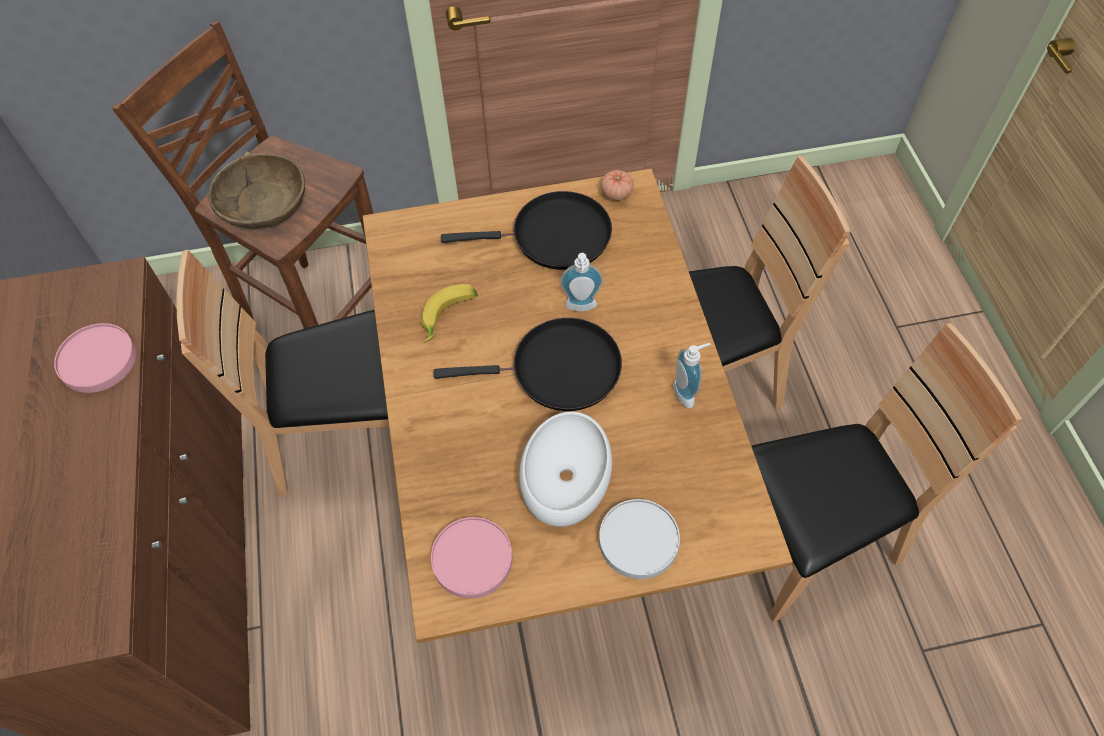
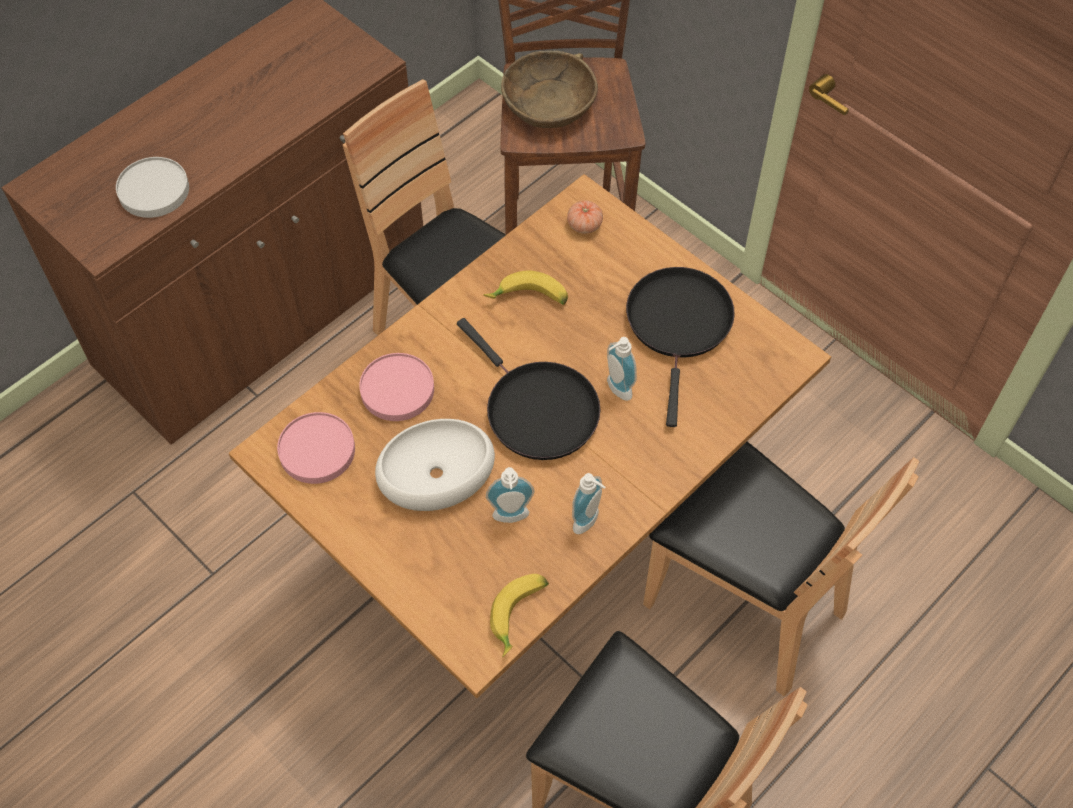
camera: 55 degrees right, 0 degrees up
pink plate [54,323,136,393] -> pink plate moved to [359,353,434,421]
black frying pan [441,191,612,270] -> black frying pan turned 135 degrees counterclockwise [626,267,735,427]
white plate [599,499,680,579] -> white plate moved to [116,157,189,218]
tomato [601,170,634,200] -> tomato moved to [567,200,603,234]
none -> soap dispenser [486,467,535,523]
none -> banana [490,574,549,657]

